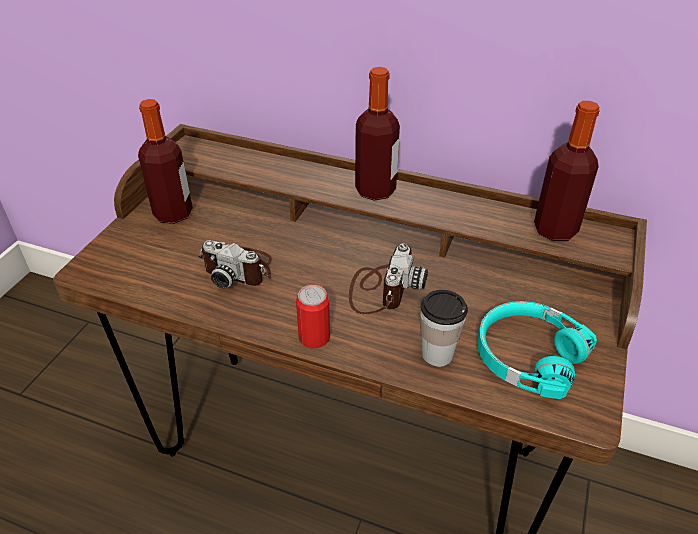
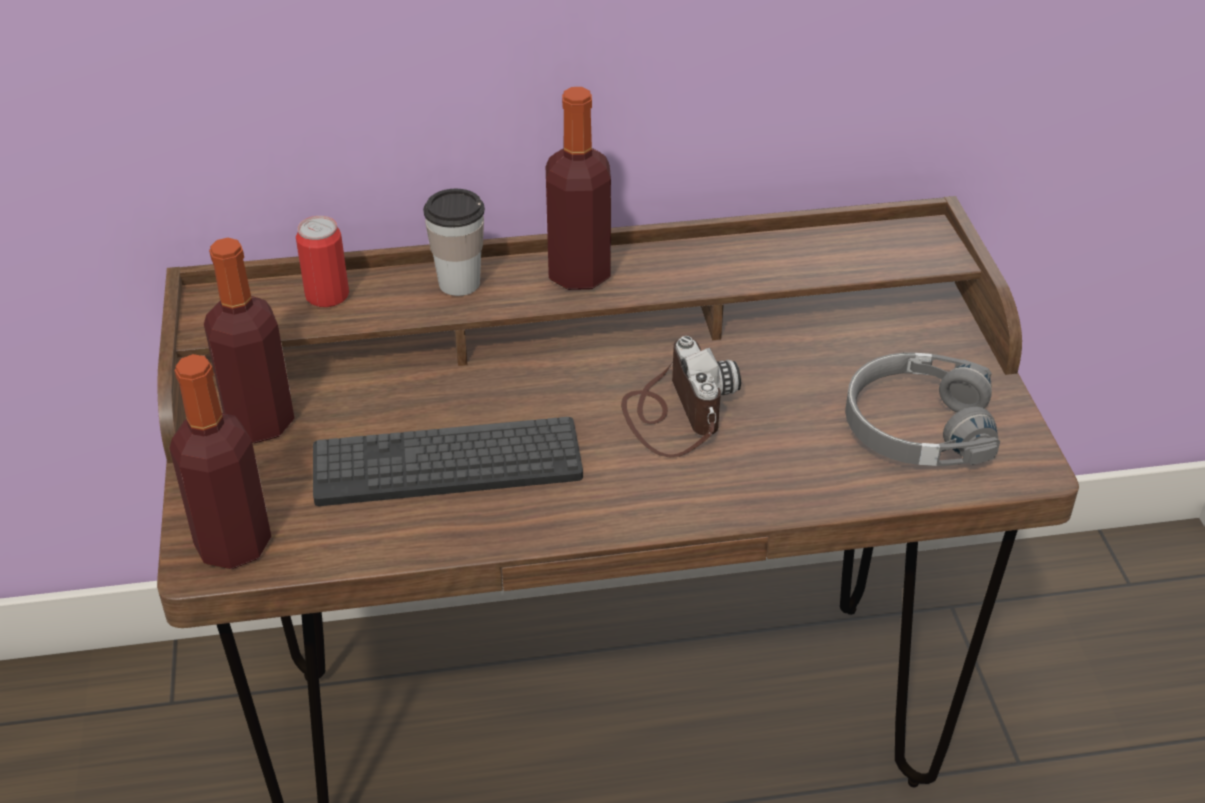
camera: 30 degrees left, 0 degrees up
camera [198,240,272,288] -> keyboard [313,417,583,506]
can [296,285,330,349] -> can moved to [296,216,349,307]
cup [420,290,468,367] -> cup moved to [423,189,485,296]
turquoise headphones [477,301,597,399] -> grey headphones [845,353,1000,466]
bottle [534,101,600,241] -> bottle moved to [169,354,272,569]

